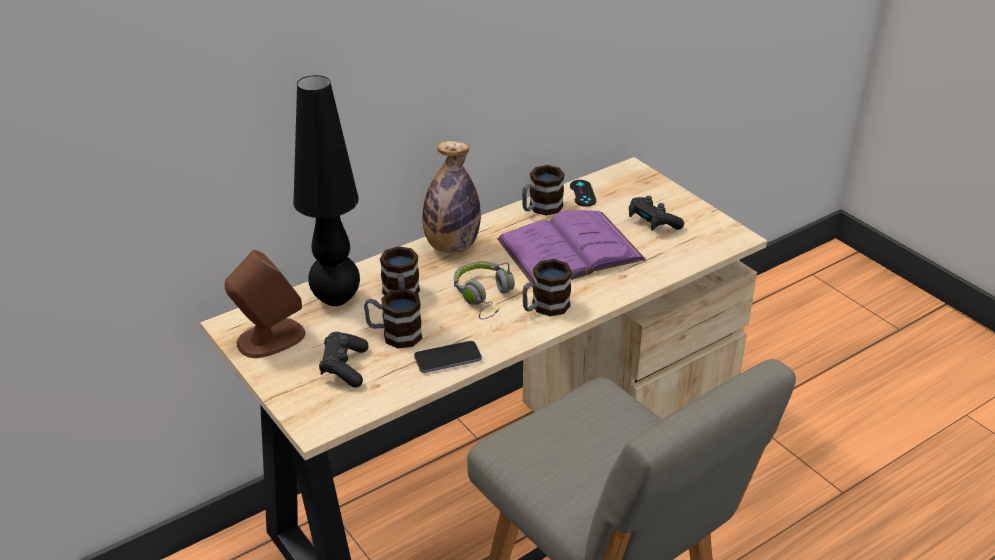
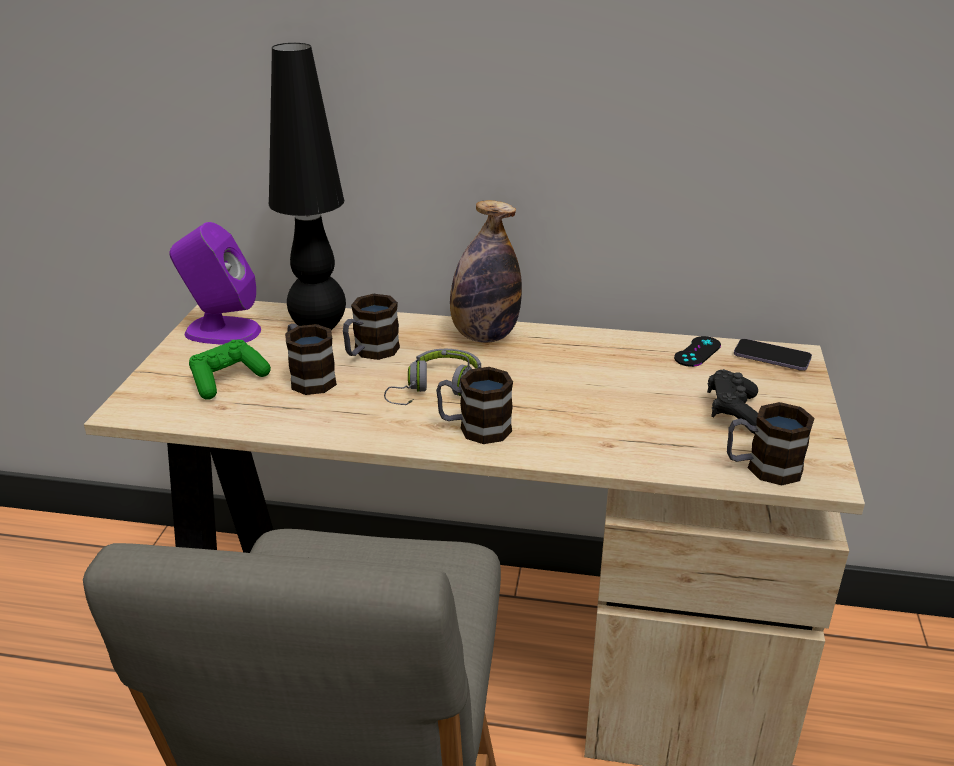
camera: 45 degrees right, 5 degrees down
brown speaker [224,250,305,358] -> purple speaker [169,222,261,345]
black game controller [319,331,369,388] -> green game controller [189,339,271,400]
phone [414,341,482,373] -> phone moved to [734,339,812,371]
purple book [497,210,646,283] -> none
mug [522,165,565,215] -> mug moved to [727,402,815,486]

